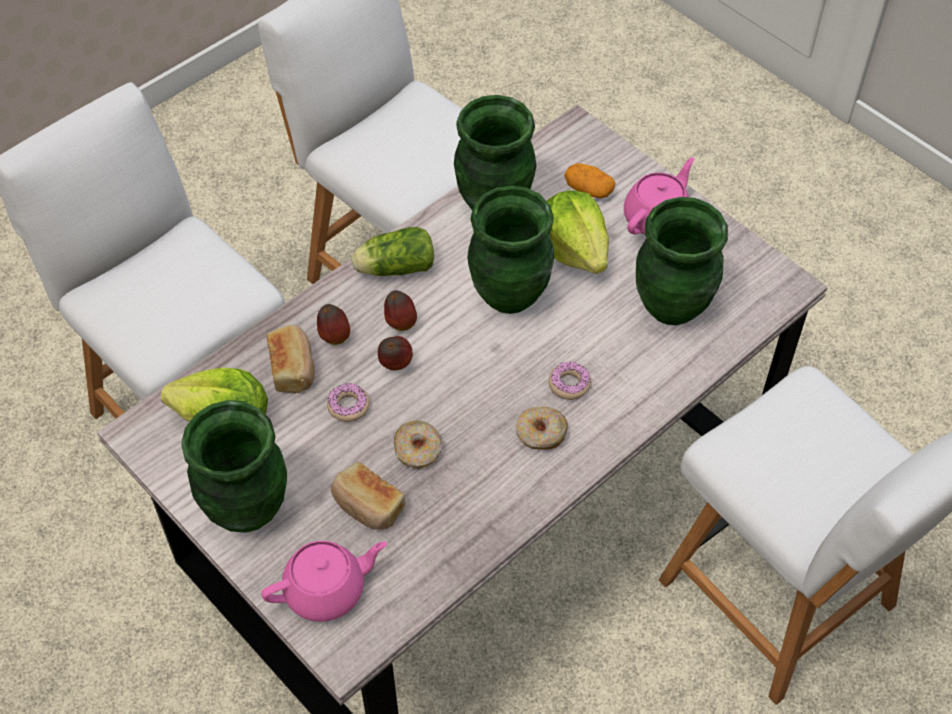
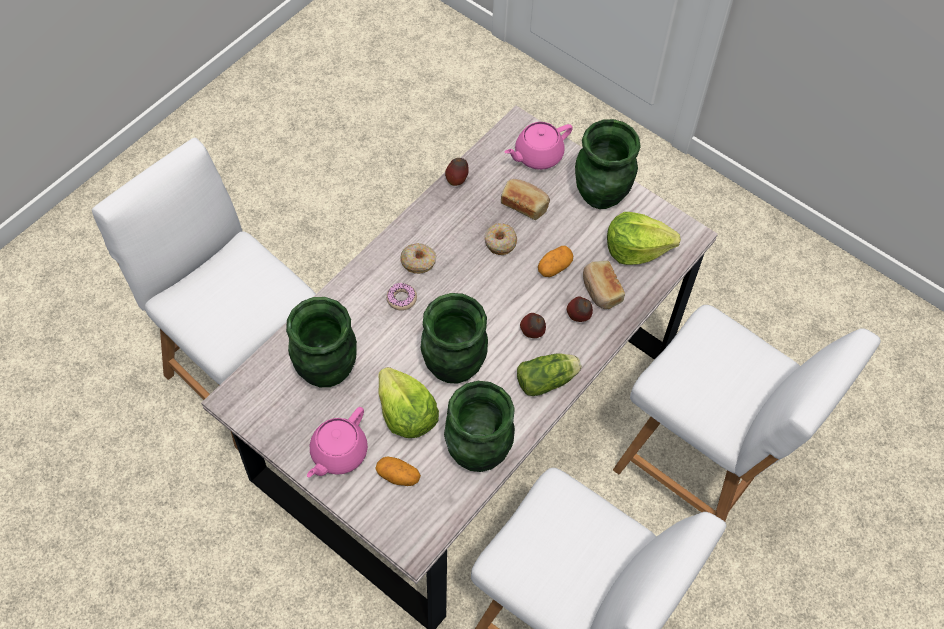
camera: 170 degrees right, 5 degrees up
donut [327,383,370,422] -> potato [538,246,573,277]
apple [378,336,413,370] -> apple moved to [445,158,469,186]

